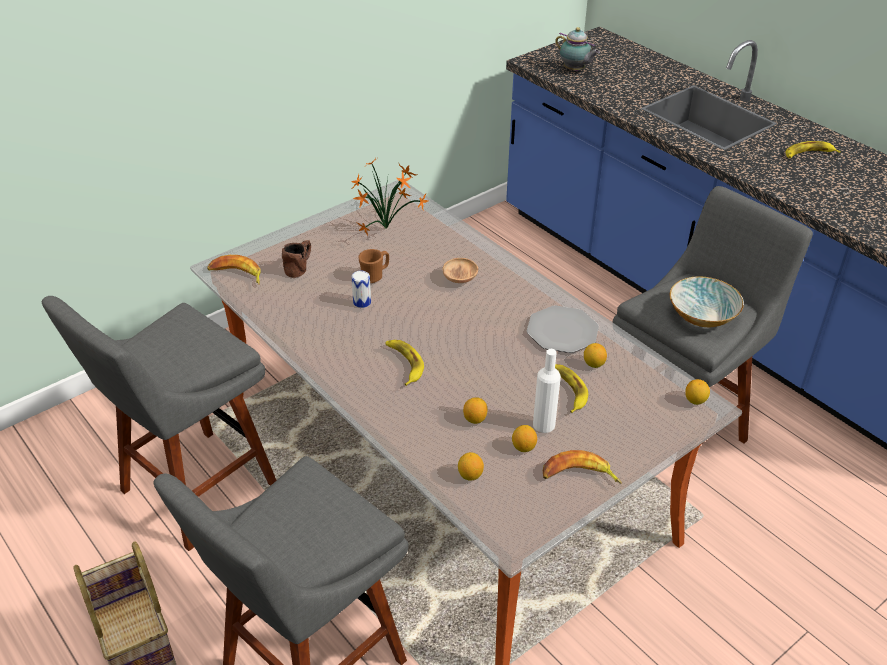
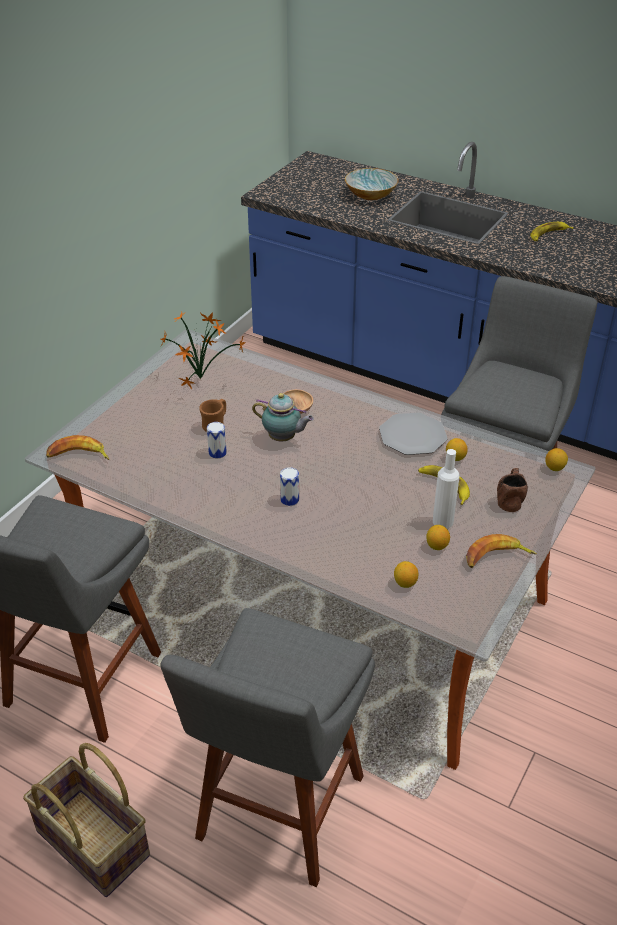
camera: 20 degrees left, 0 degrees up
brown mug [282,240,311,278] -> brown mug moved to [497,468,528,512]
banana [385,340,424,386] -> can [280,467,299,506]
lemon [463,397,487,424] -> none
teapot [555,27,600,71] -> teapot moved to [252,393,314,442]
bowl [669,276,744,327] -> bowl moved to [345,168,399,201]

